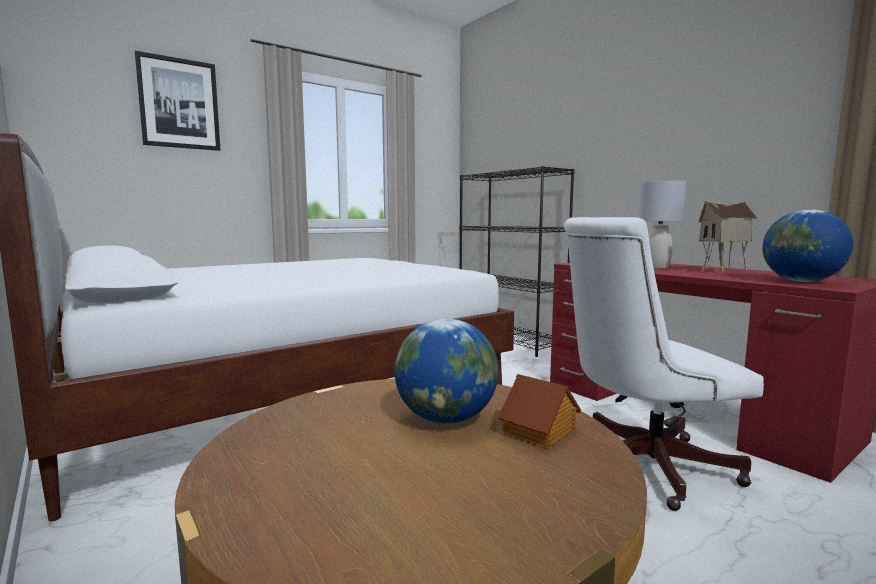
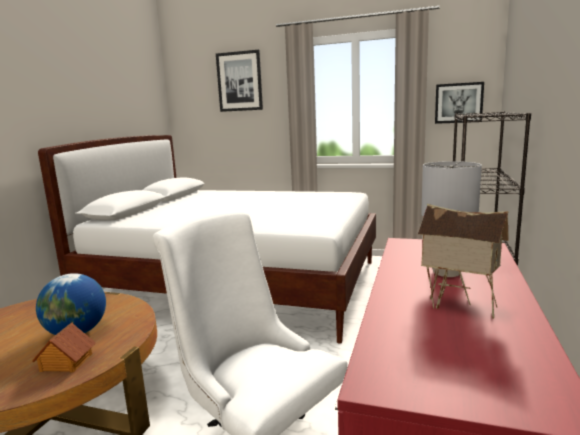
camera: 55 degrees right, 5 degrees up
globe [762,209,853,282] -> none
none -> picture [435,82,484,124]

